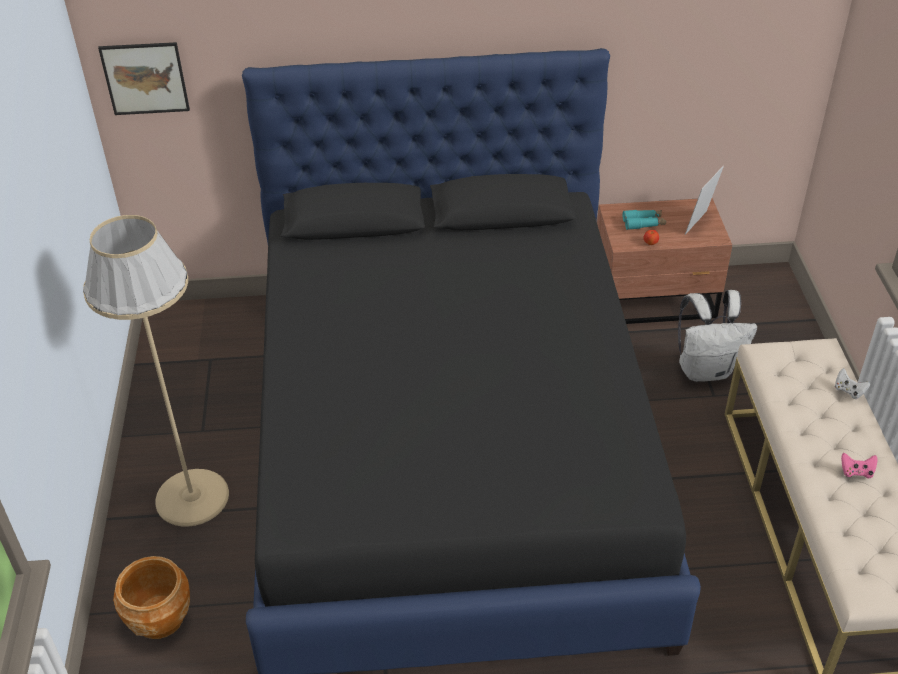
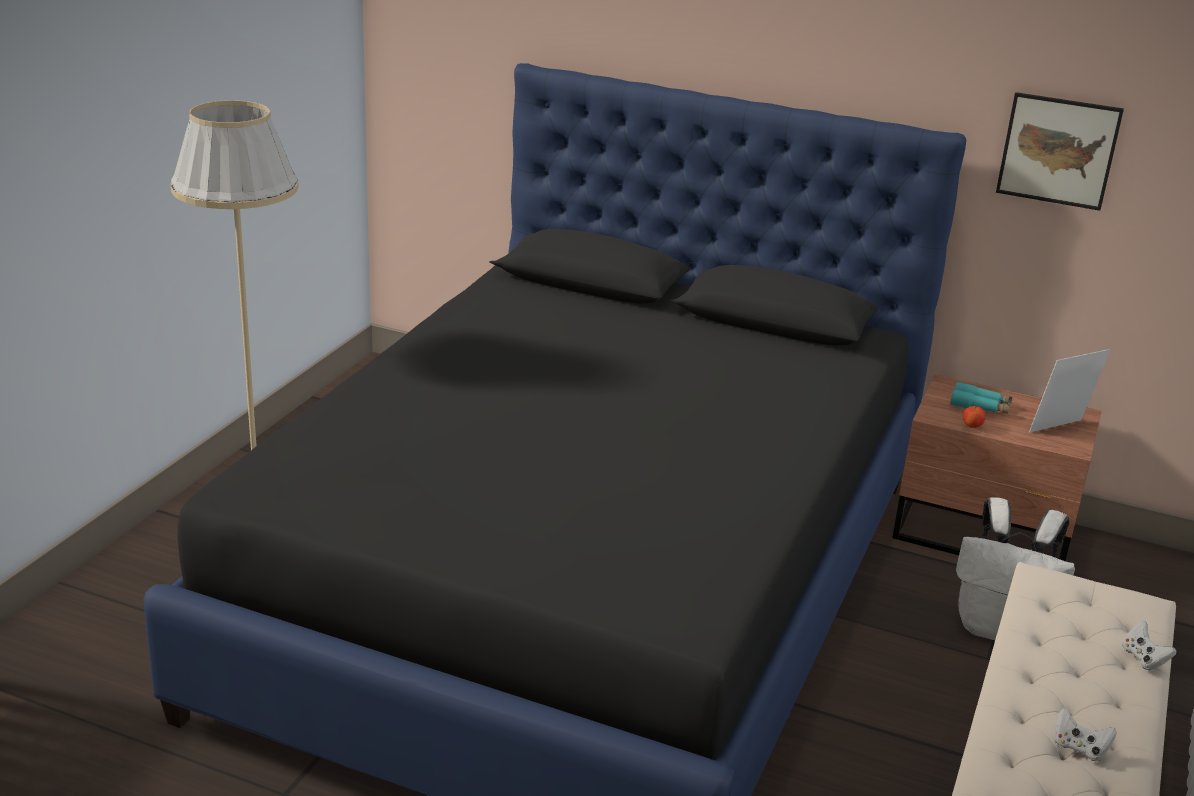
camera: 25 degrees right, 15 degrees down
picture [98,42,190,115] -> picture moved to [996,92,1124,211]
brown planter [113,556,190,639] -> none
pink game controller [841,453,877,478] -> white game controller [1055,707,1117,761]

